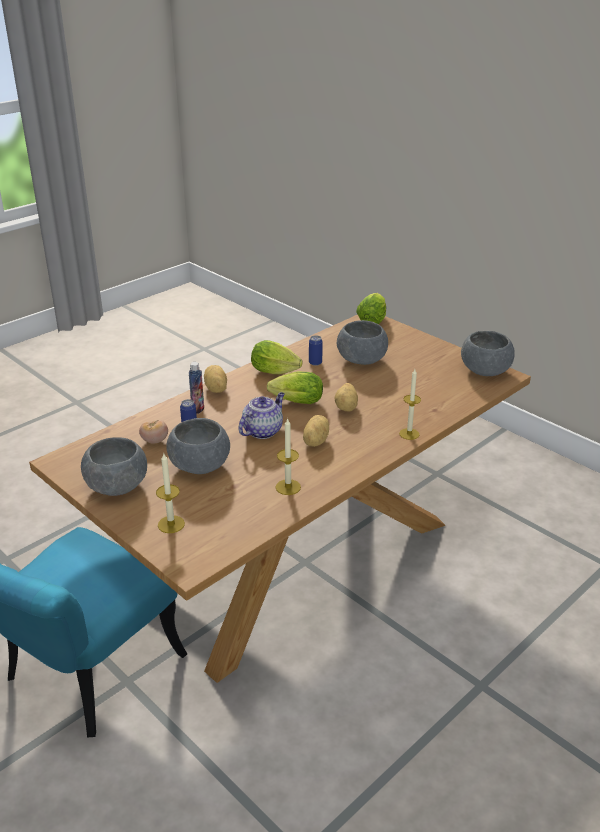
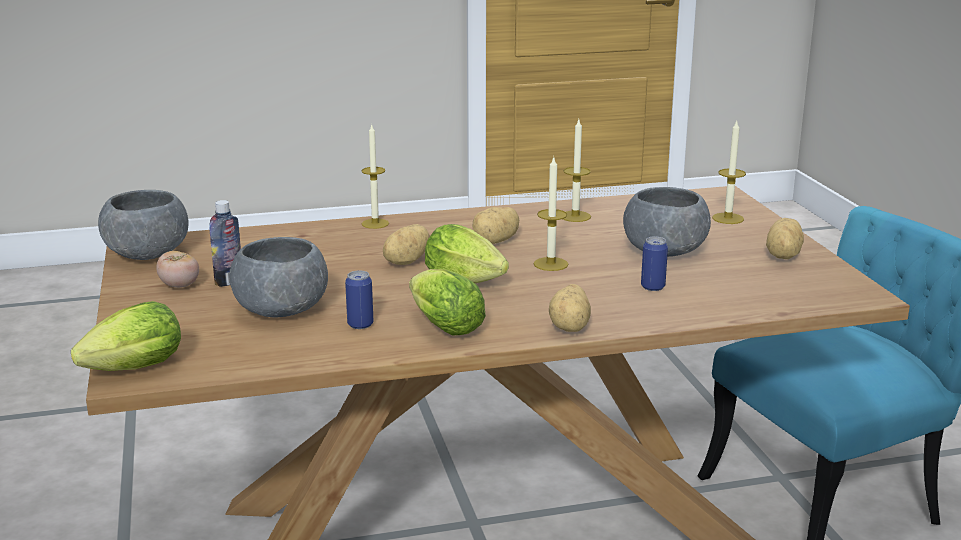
camera: 150 degrees left, 10 degrees down
grey bowl [81,437,147,496] -> potato [766,218,804,259]
tomato [139,420,168,444] -> tomato moved to [156,251,199,288]
bottle [189,362,204,414] -> bottle moved to [209,200,241,287]
teapot [239,392,285,439] -> candle [534,158,568,271]

